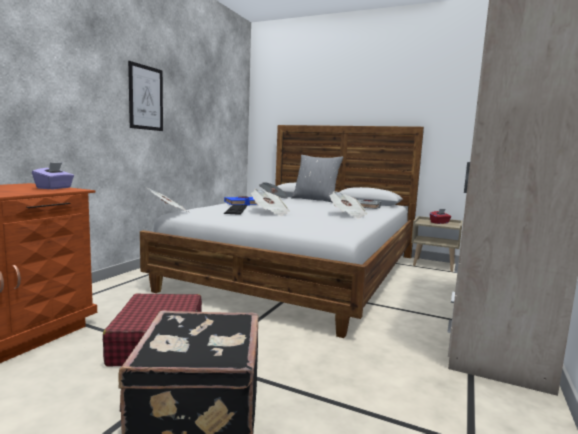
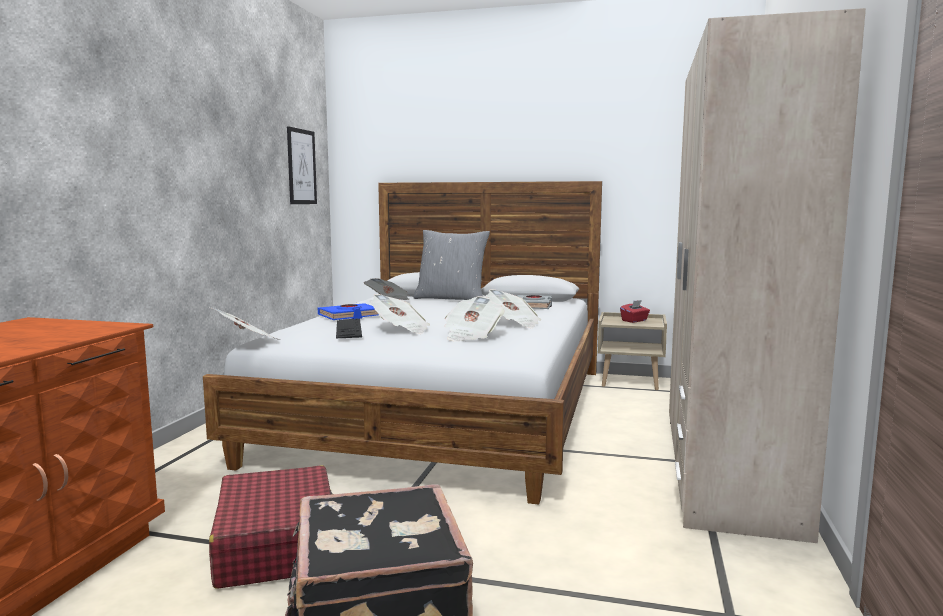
camera: 10 degrees left, 0 degrees up
purple tissue box [32,163,74,189] -> none
picture [128,61,163,131] -> picture moved to [287,126,317,204]
none -> newspaper [444,296,504,342]

